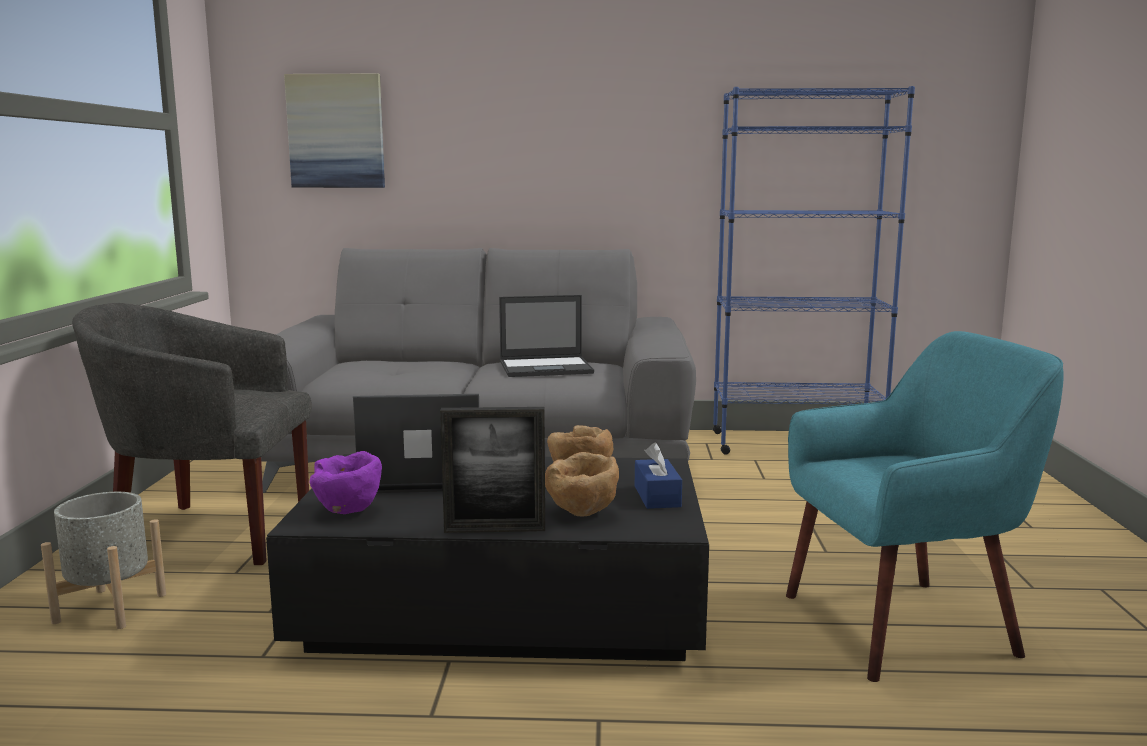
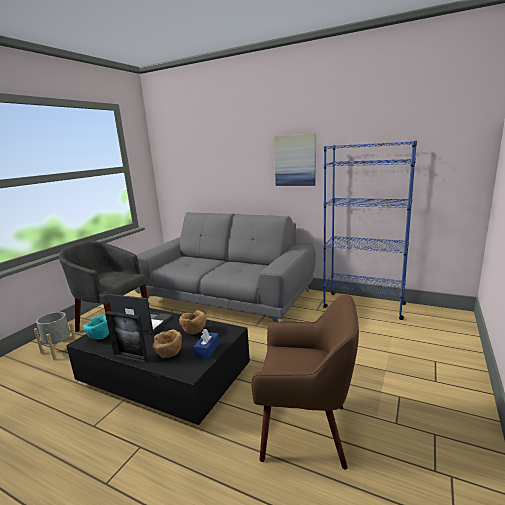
camera: 25 degrees right, 5 degrees up
picture [284,74,385,188] -> picture moved to [274,134,315,186]
purple bowl [310,451,382,514] -> turquoise bowl [83,316,109,339]
laptop [499,295,594,377] -> none
turquoise armchair [786,331,1064,682] -> brown armchair [251,295,359,470]

